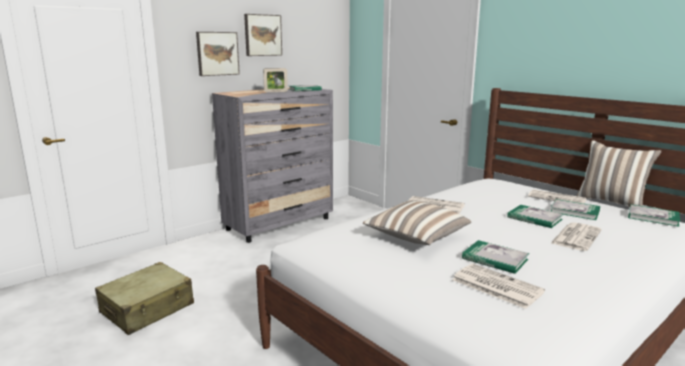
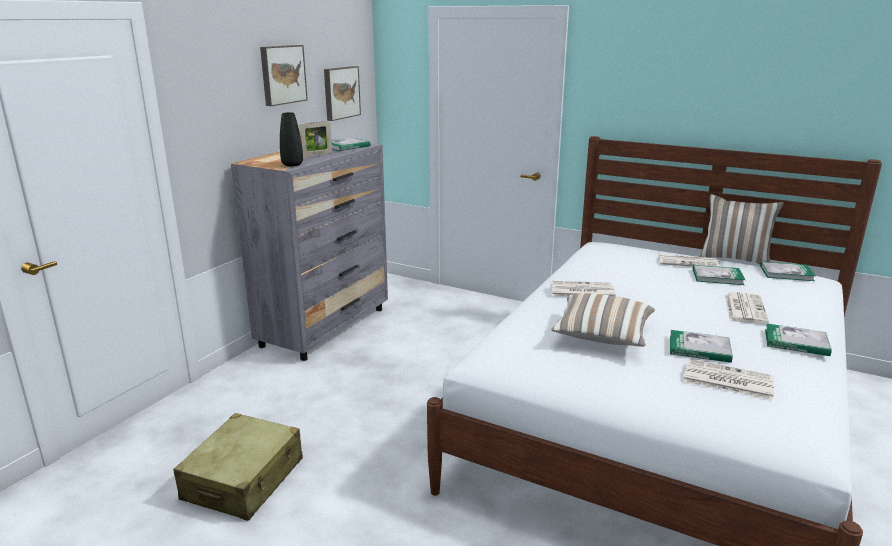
camera: 20 degrees left, 5 degrees up
picture [196,32,240,76] -> picture moved to [324,66,361,121]
book [507,205,563,228] -> book moved to [765,323,832,356]
none -> black vase [280,112,303,166]

